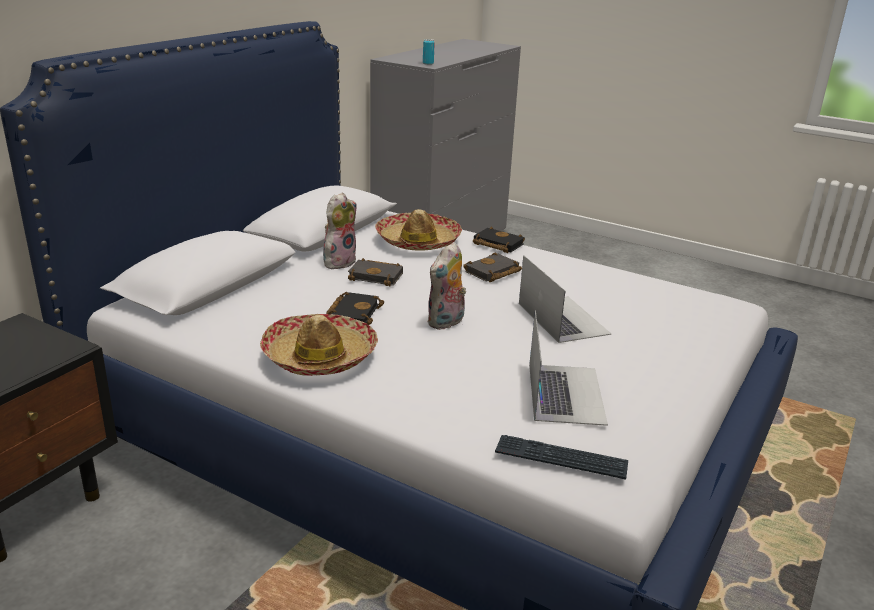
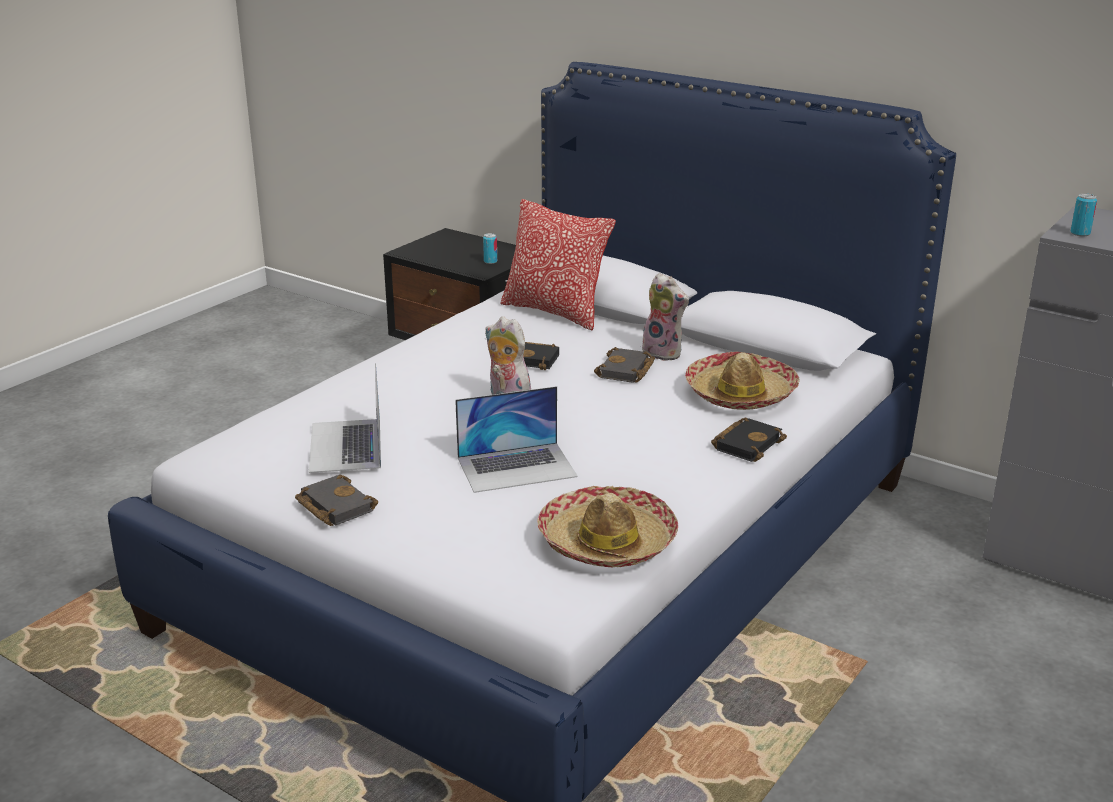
camera: 95 degrees right, 0 degrees up
hat [260,314,378,376] -> hat moved to [537,486,678,567]
black book [463,252,522,282] -> black book moved to [295,475,378,526]
keyboard [495,435,628,480] -> none
laptop [529,310,608,426] -> laptop turned 75 degrees clockwise [309,363,381,473]
none -> can [483,233,497,264]
none -> pillow [500,199,616,330]

